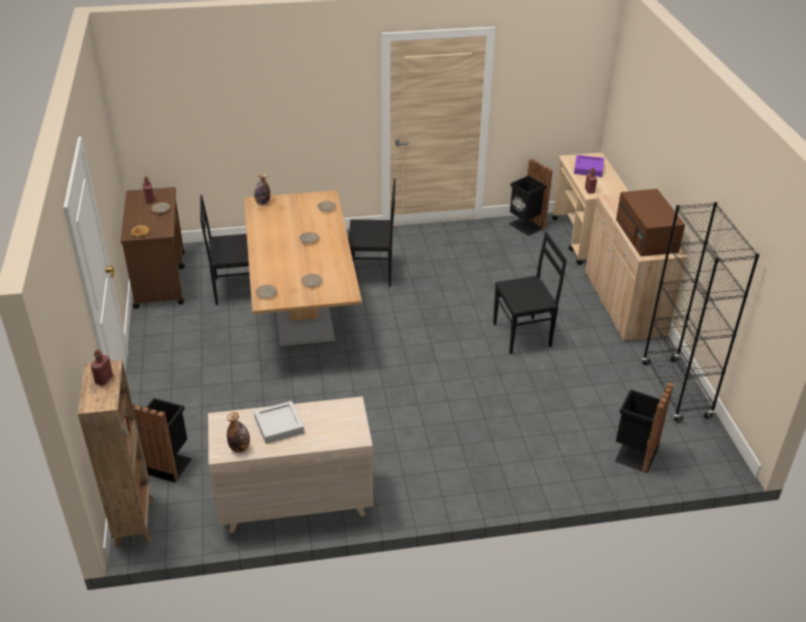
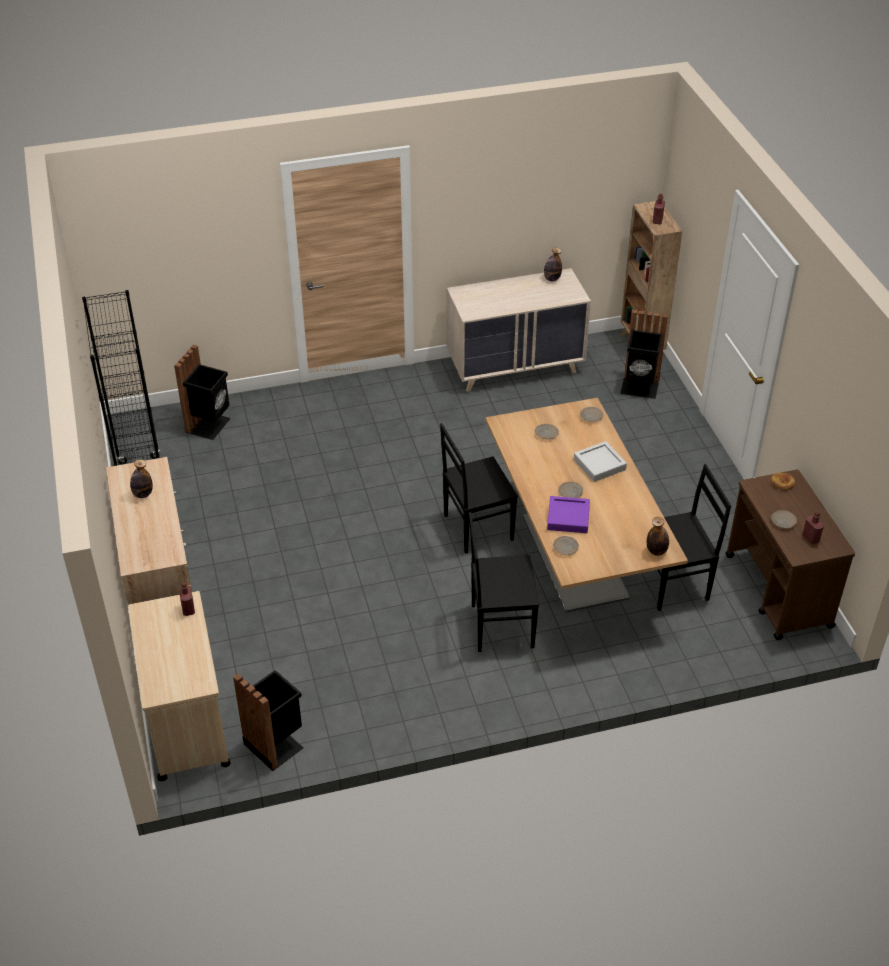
camera: 175 degrees right, 5 degrees up
grey tray [254,401,304,444] -> grey tray moved to [574,441,627,482]
black chair [493,232,567,354] -> black chair moved to [440,423,518,554]
purple tray [574,155,604,177] -> purple tray moved to [547,496,590,533]
brown microwave [616,189,685,257] -> bottle [130,459,153,498]

